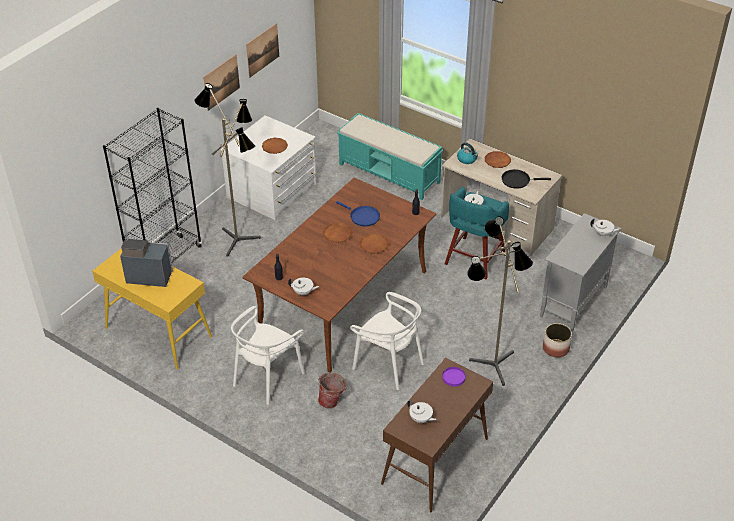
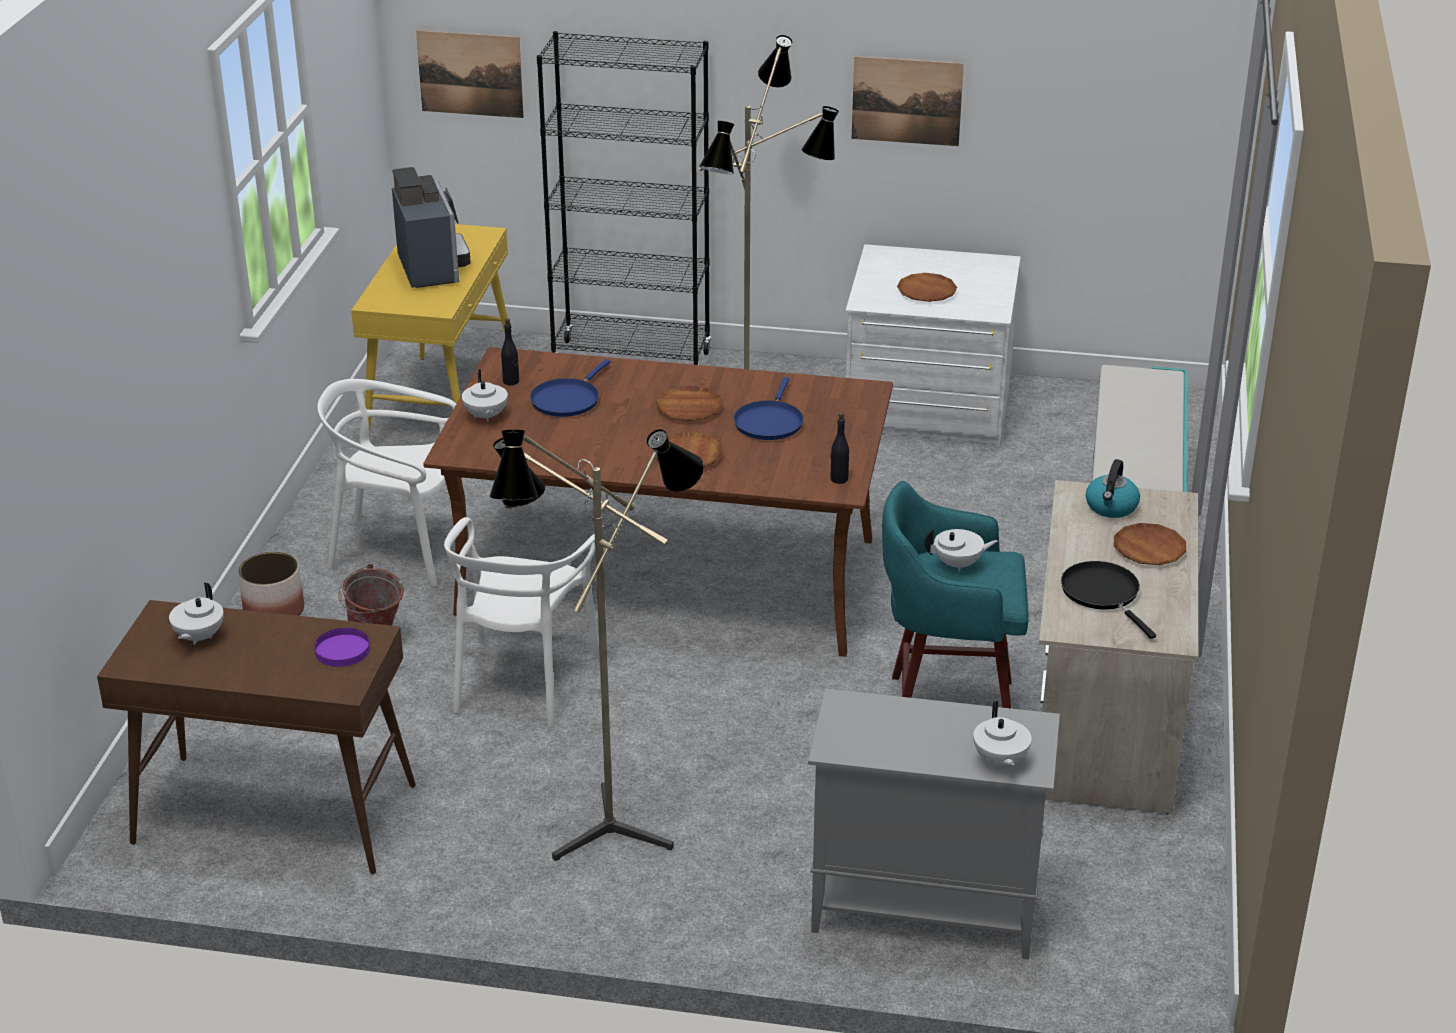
camera: 65 degrees right, 10 degrees down
picture [246,23,279,78] -> picture moved to [416,30,524,118]
planter [543,323,572,358] -> planter moved to [238,552,304,616]
none -> blue frying pan [530,359,611,417]

